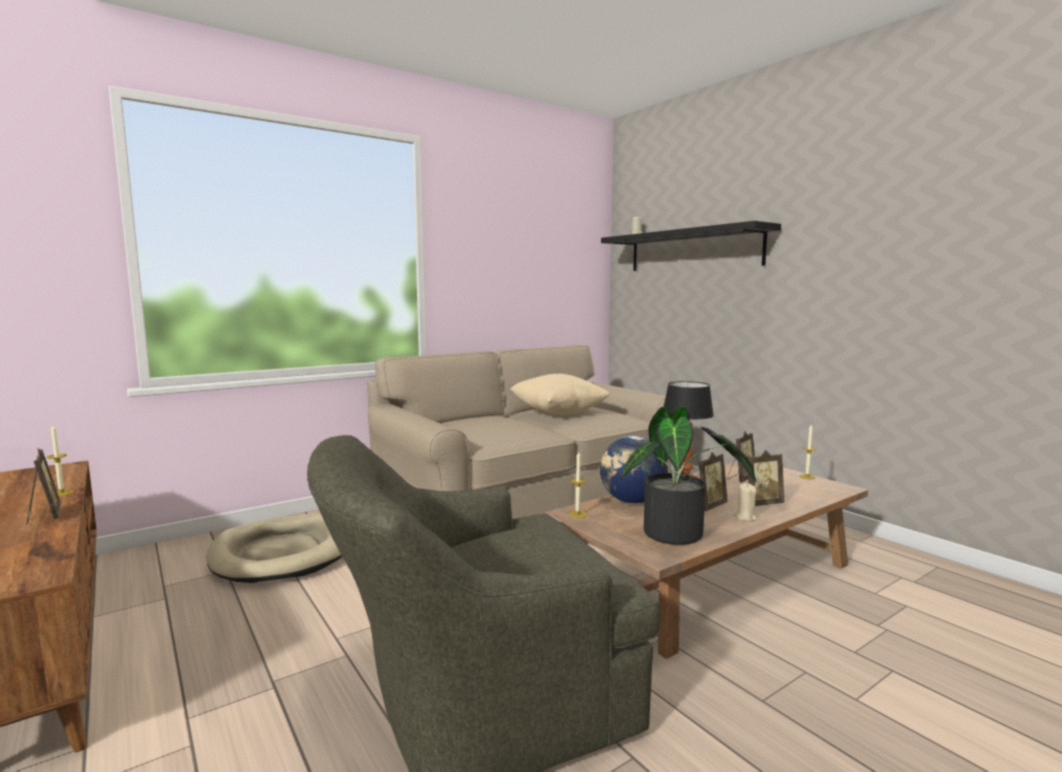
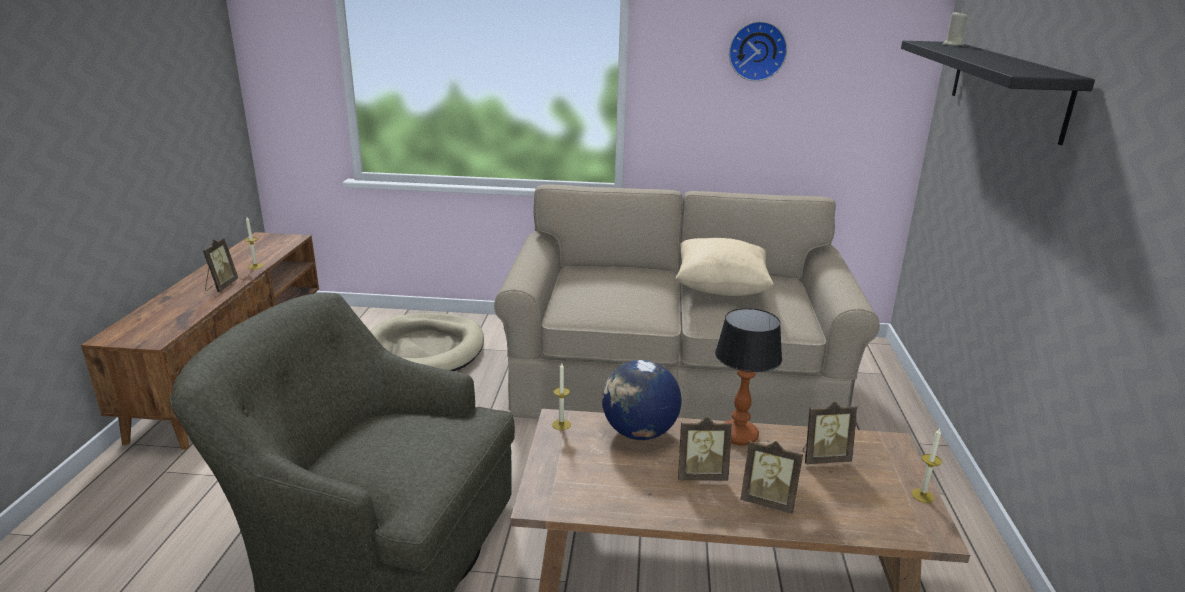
camera: 40 degrees right, 15 degrees up
potted plant [621,406,756,545] -> none
beige candle [734,483,757,521] -> none
none -> wall clock [729,21,787,81]

